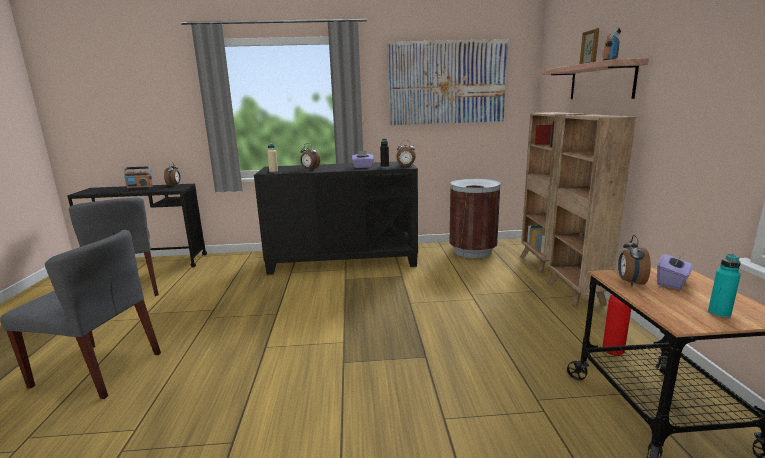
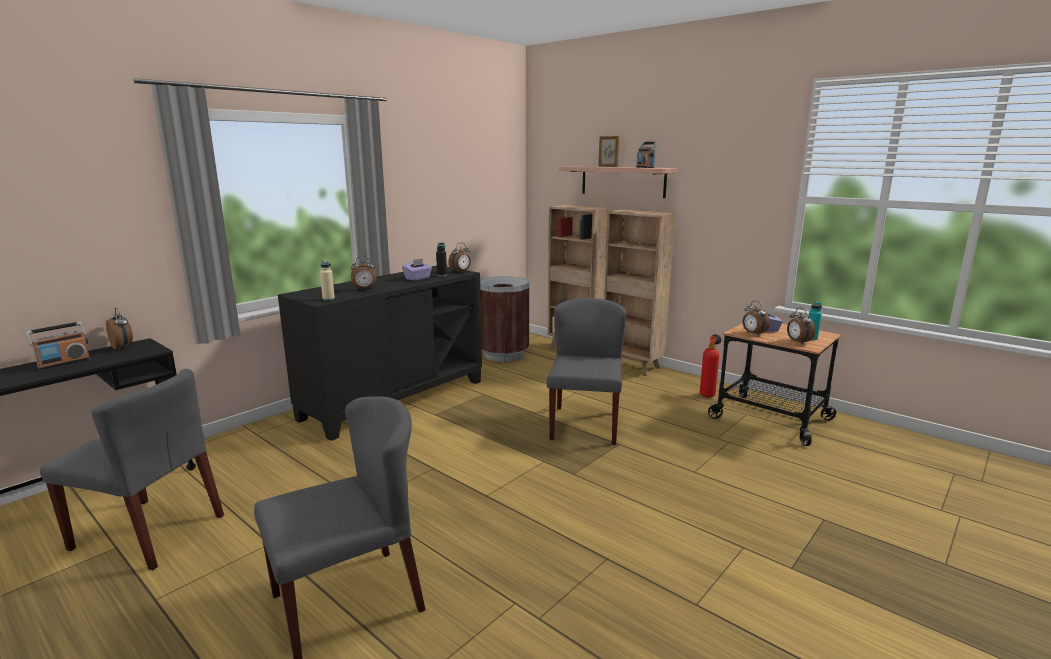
camera: 45 degrees left, 0 degrees up
picture [387,39,508,125] -> none
none -> grey chair [547,298,627,445]
none -> alarm clock [787,307,815,344]

